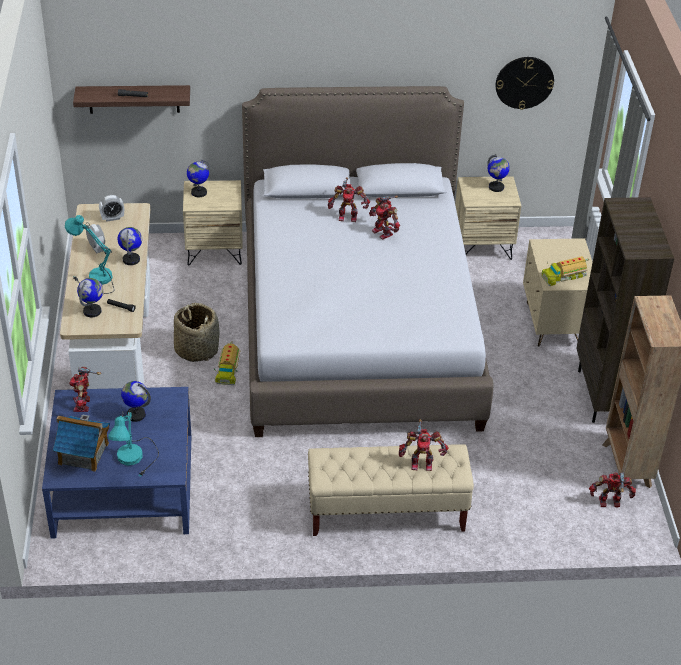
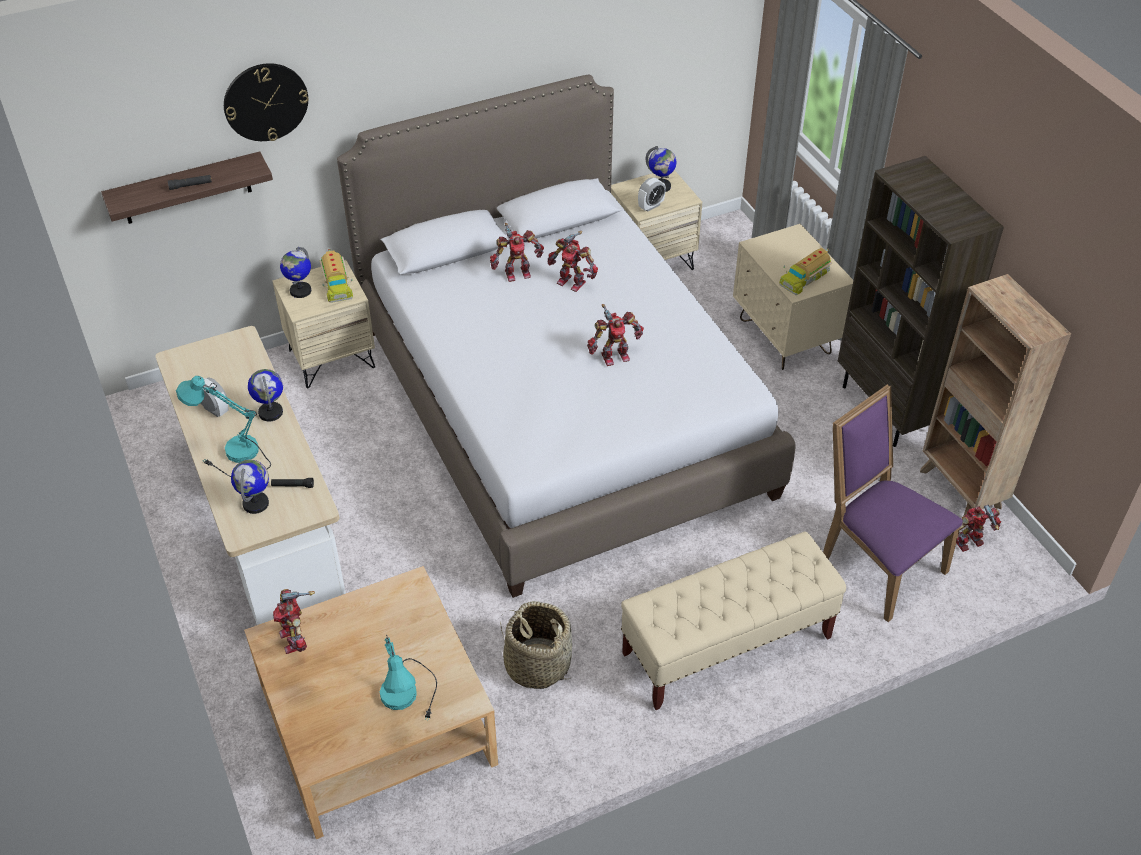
camera: 20 degrees left, 5 degrees up
blue coffee table [42,387,191,538] -> beige coffee table [244,566,498,839]
toy house [53,414,110,472] -> none
alarm clock [99,195,124,222] -> alarm clock moved to [638,178,666,212]
globe [121,381,151,422] -> none
basket [174,303,219,362] -> basket moved to [500,601,572,689]
toy truck [214,341,241,385] -> toy truck moved to [320,248,353,303]
toy robot [399,419,449,471] -> toy robot moved to [587,304,644,366]
wall clock [496,57,554,110] -> wall clock moved to [224,63,309,141]
none -> purple chair [823,384,963,622]

